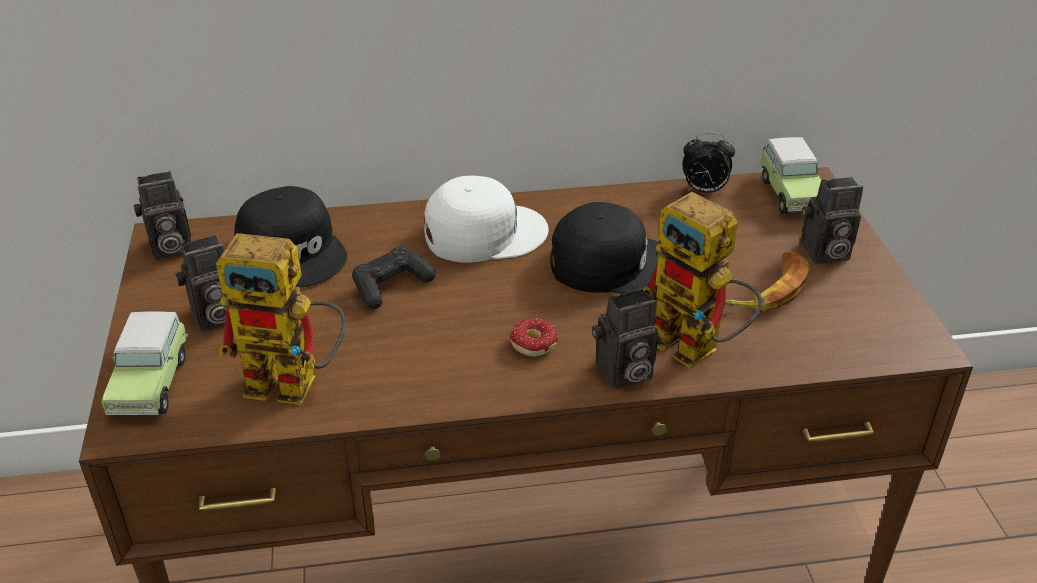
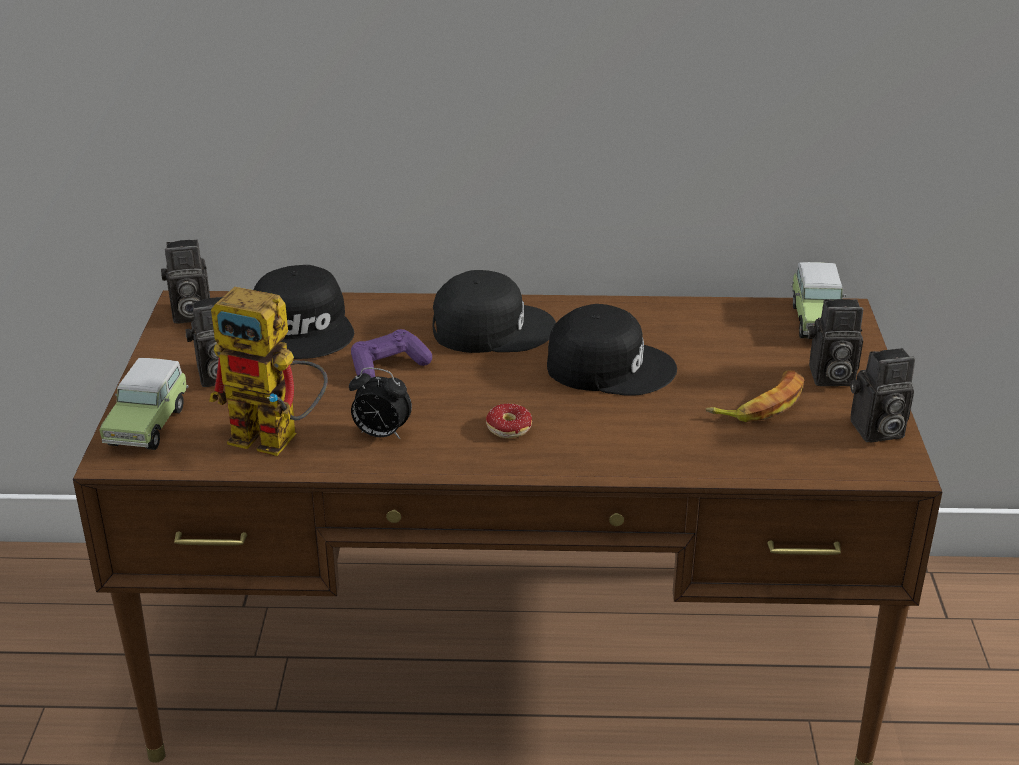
camera: 10 degrees right, 5 degrees down
black game controller [352,246,436,309] -> purple game controller [351,329,432,378]
white cap [424,176,549,263] -> black cap [433,270,556,353]
camera [592,289,658,389] -> camera moved to [850,348,915,442]
toy robot [643,192,763,369] -> none
alarm clock [683,133,735,193] -> alarm clock moved to [349,367,412,439]

